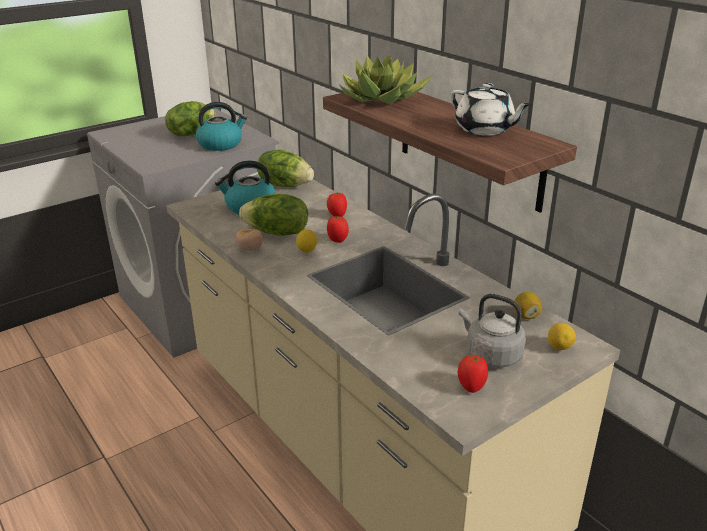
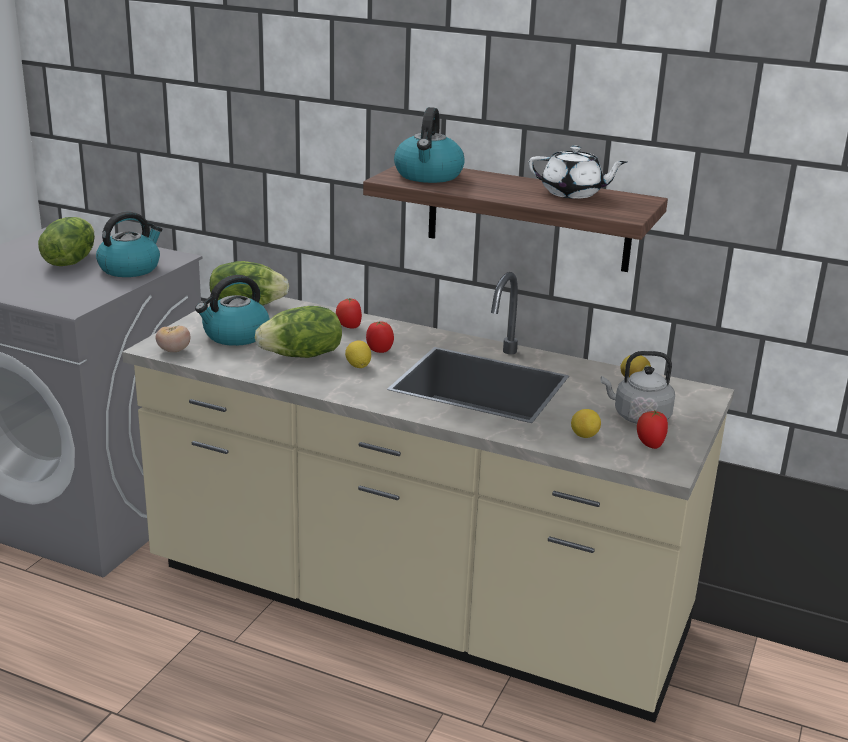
camera: 30 degrees left, 5 degrees down
tomato [236,228,263,251] -> tomato moved to [156,325,190,352]
potted plant [339,55,433,103] -> kettle [394,107,464,183]
lemon [548,323,576,350] -> lemon moved to [571,409,601,438]

